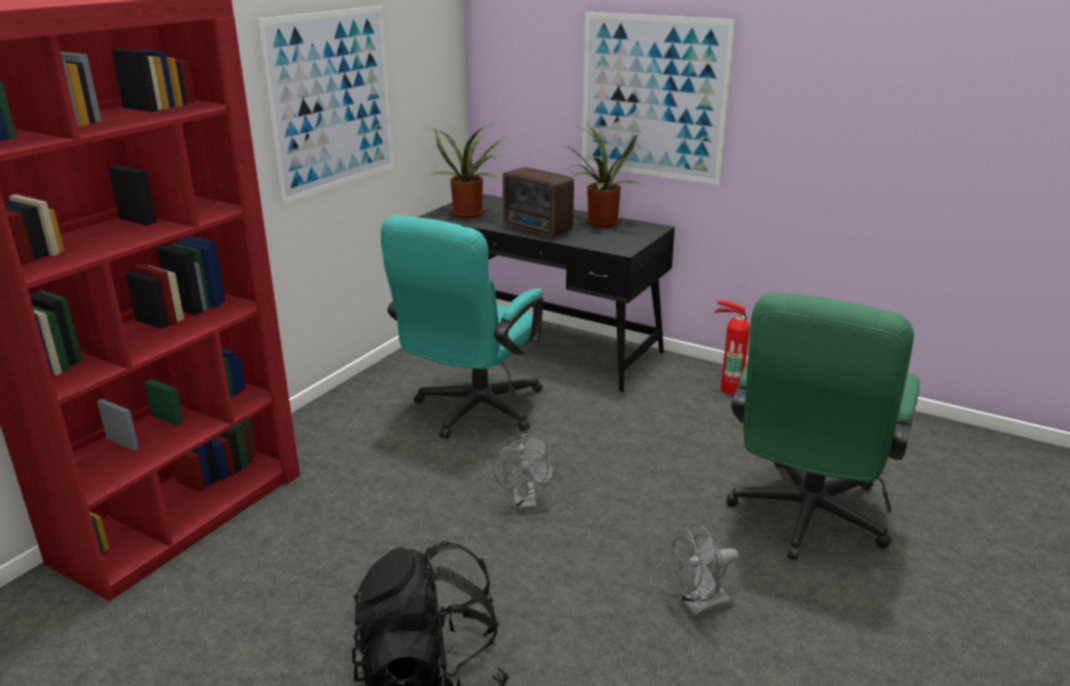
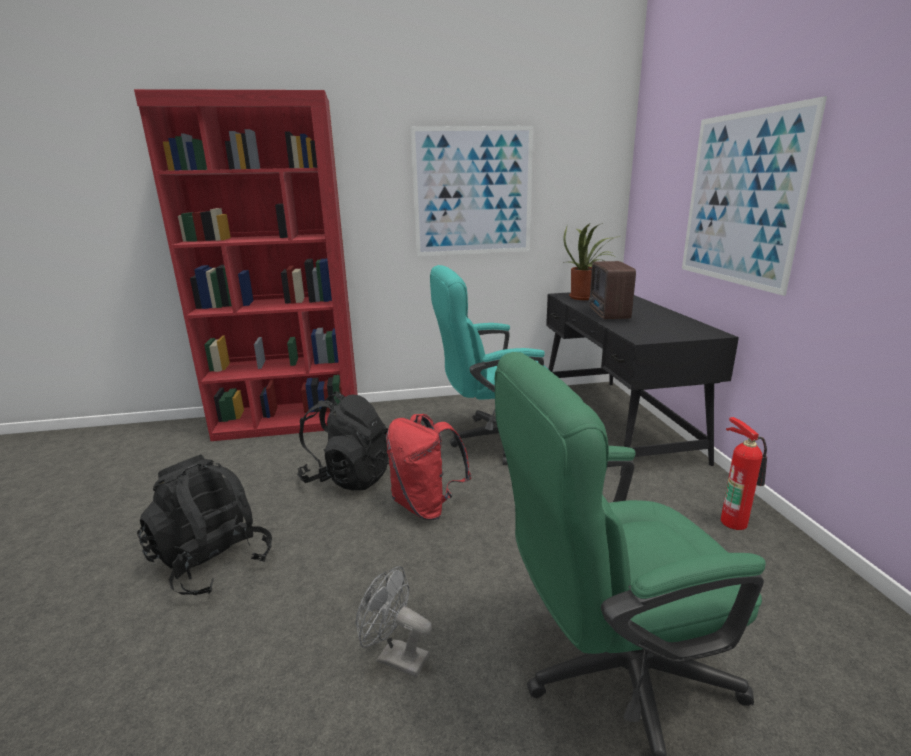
camera: 50 degrees right, 5 degrees down
grey fan [492,434,558,509] -> red backpack [386,414,471,520]
potted plant [565,124,646,227] -> none
none -> black backpack [297,392,389,490]

